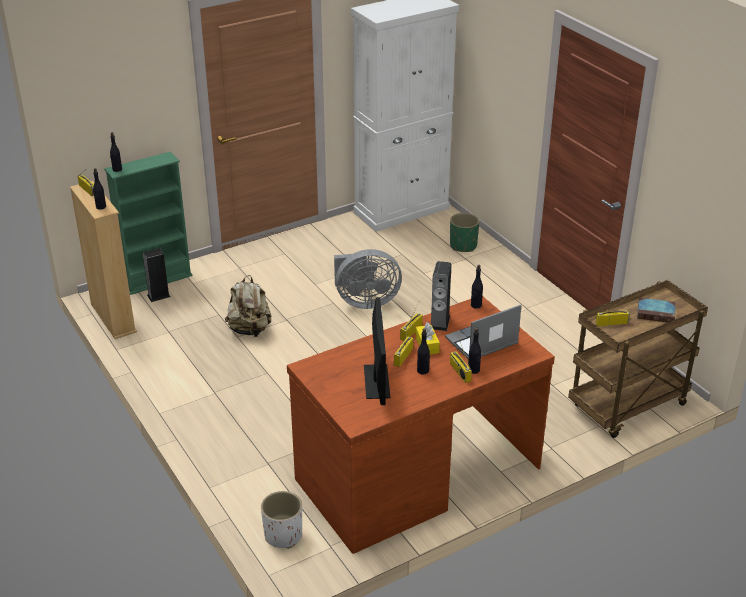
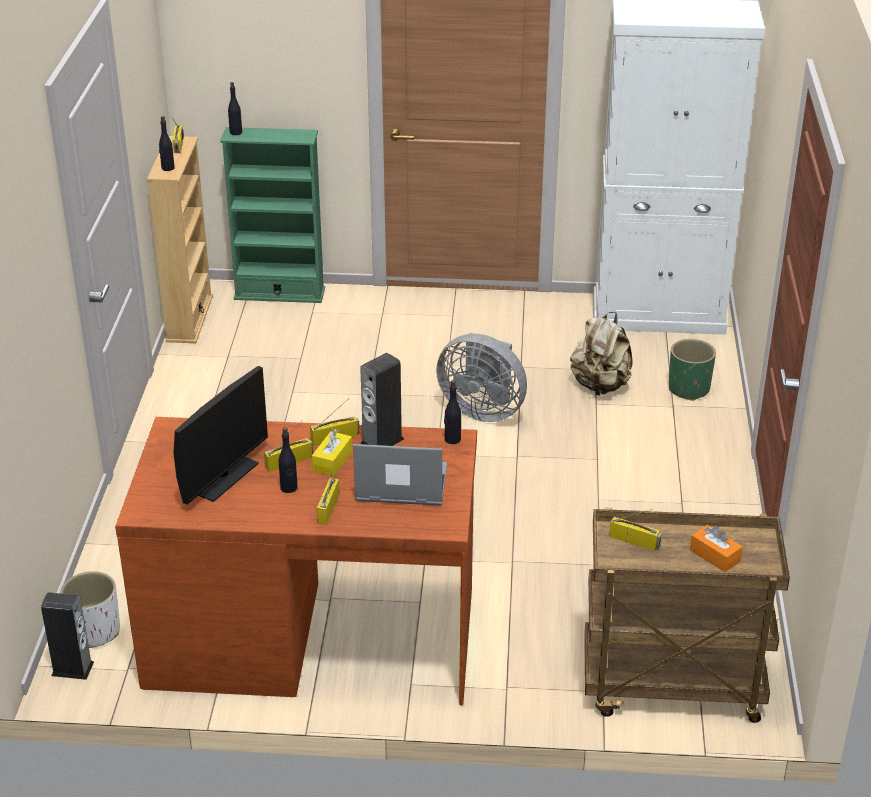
camera: 35 degrees right, 0 degrees up
speaker [143,248,171,302] -> speaker moved to [41,592,94,680]
beige backpack [225,275,272,337] -> beige backpack moved to [570,312,633,396]
black bottle [468,328,481,374] -> none
book [637,298,675,322] -> orange tissue box [690,525,743,572]

